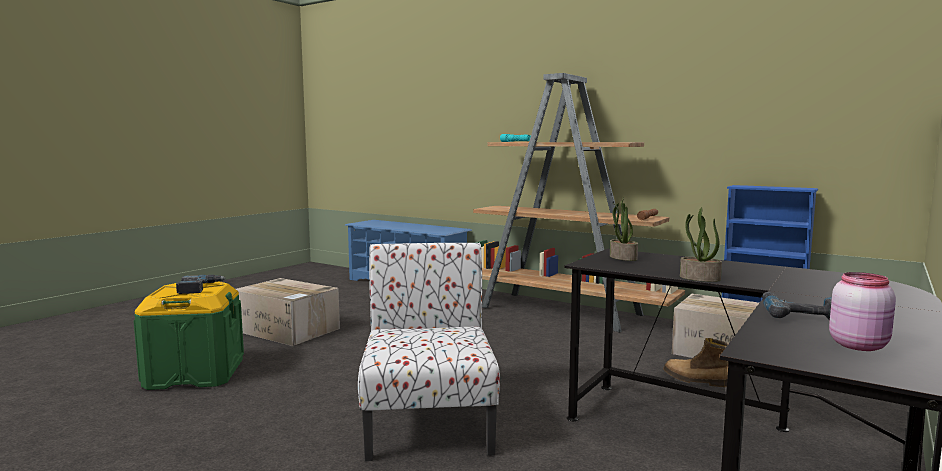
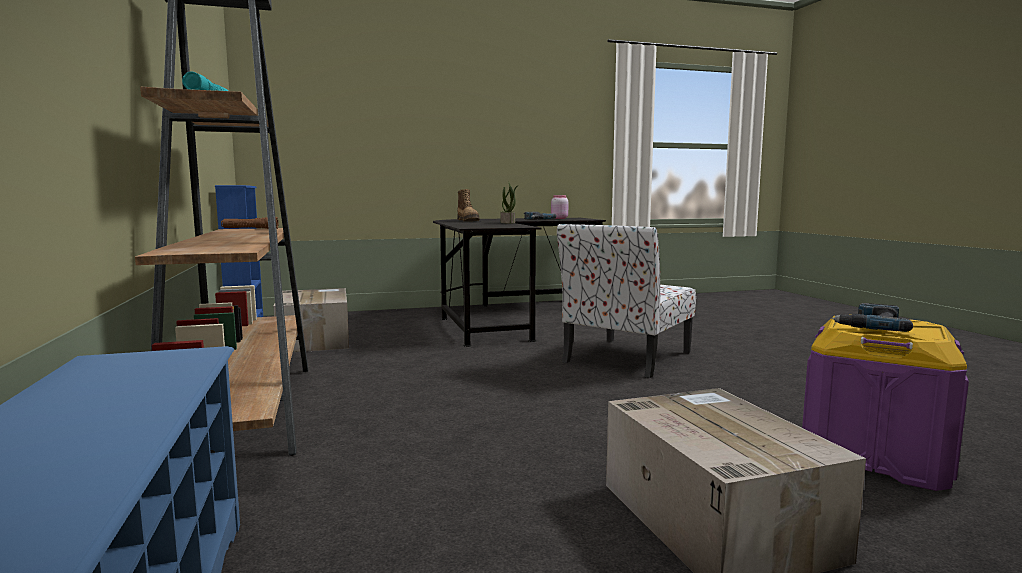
camera: 140 degrees left, 0 degrees up
green storage box [134,282,244,390] -> purple storage box [802,315,969,491]
potted plant [610,197,638,261] -> none
boot [663,338,729,387] -> boot moved to [457,189,480,221]

